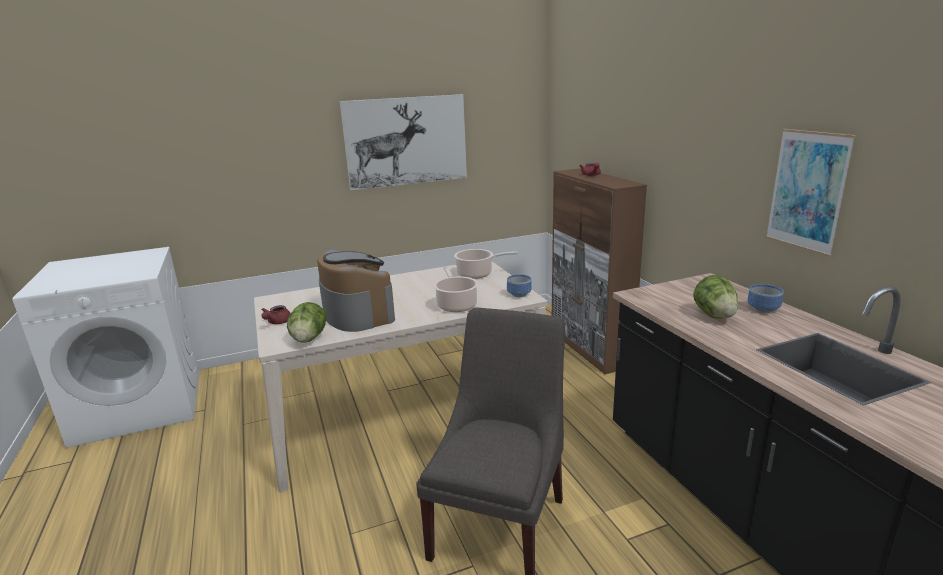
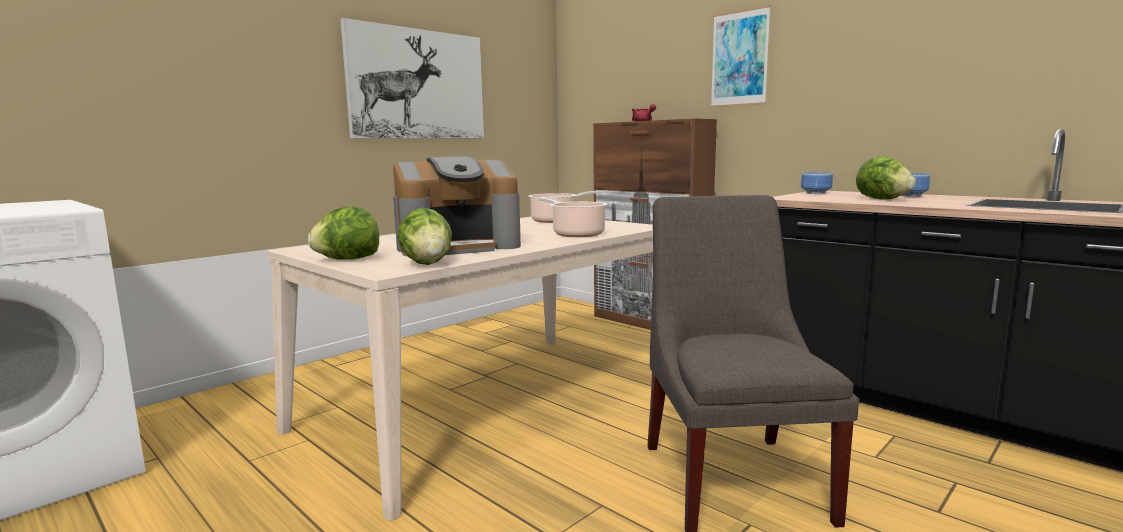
camera: 25 degrees left, 10 degrees down
red teapot [261,305,291,324] -> lettuce [308,206,379,260]
coffee machine [317,249,395,332] -> coffee machine turned 120 degrees clockwise [393,157,521,256]
bowl [507,274,532,297] -> bowl moved to [801,172,833,194]
picture [766,129,856,257] -> picture moved to [711,5,771,108]

